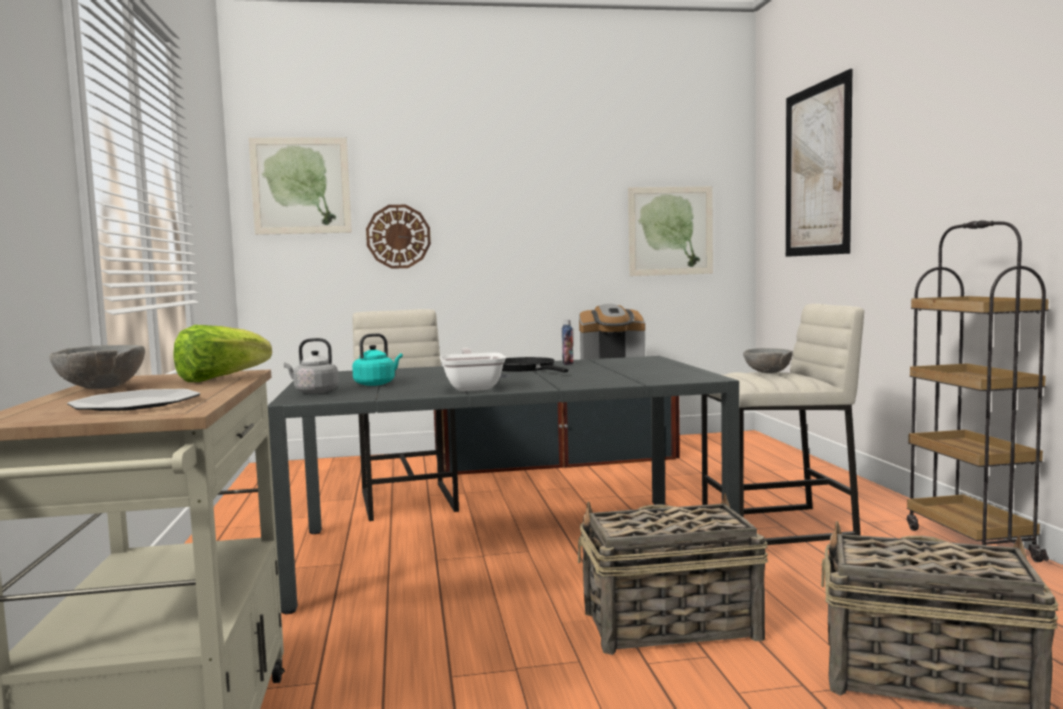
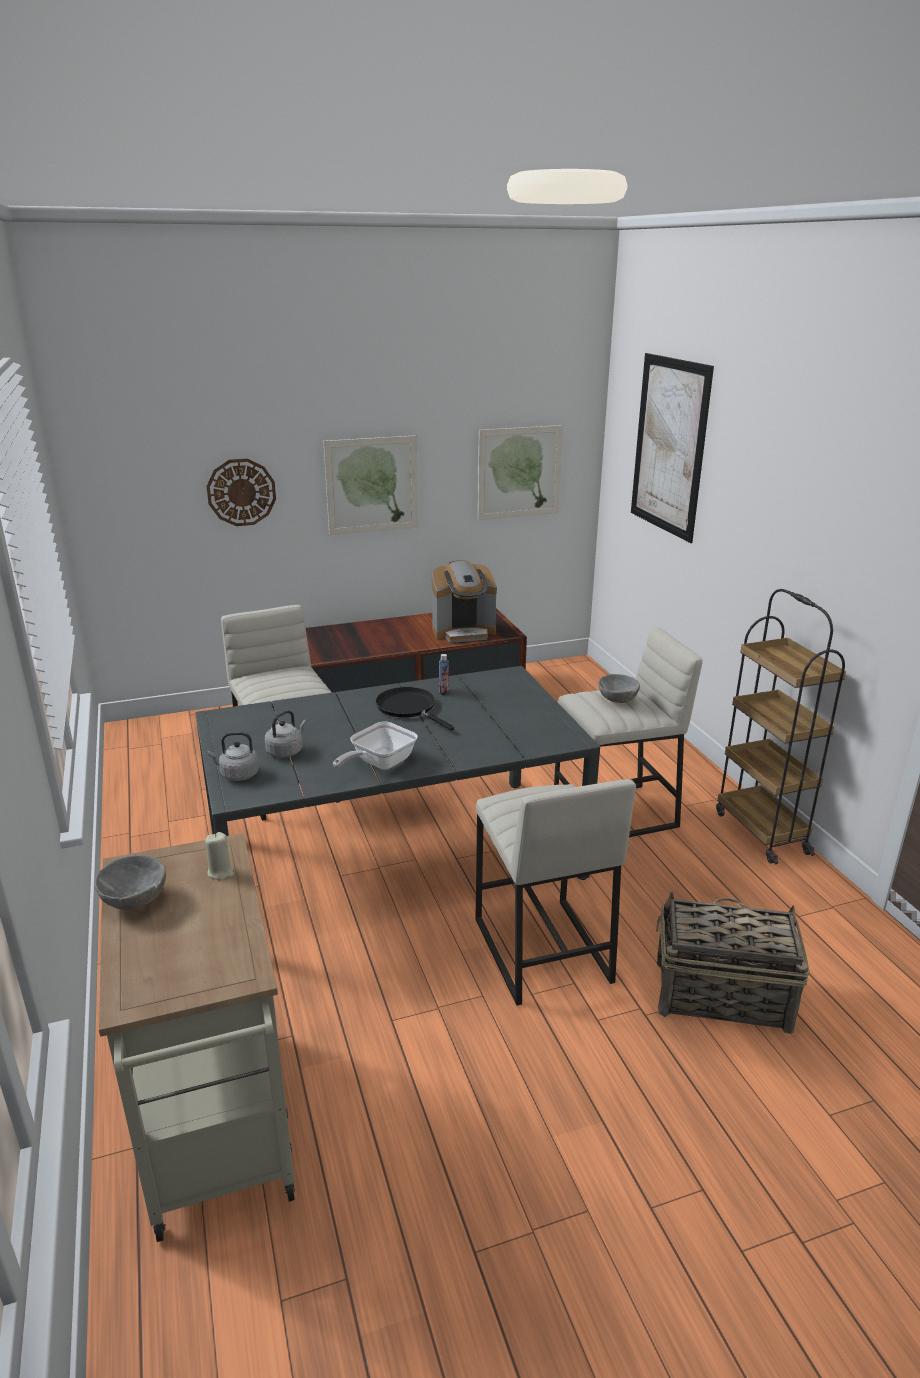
camera: 10 degrees left, 20 degrees up
plate [67,389,200,411] -> none
lettuce [174,325,272,382] -> beige candle [205,832,234,881]
picture [249,137,352,235] -> picture moved to [323,435,418,535]
turquoise kettle [352,333,403,386] -> grey kettle [265,710,307,758]
frying pan [439,348,506,391] -> frying pan turned 120 degrees counterclockwise [333,722,418,770]
basket [578,493,768,655] -> beige stool [476,779,636,1006]

